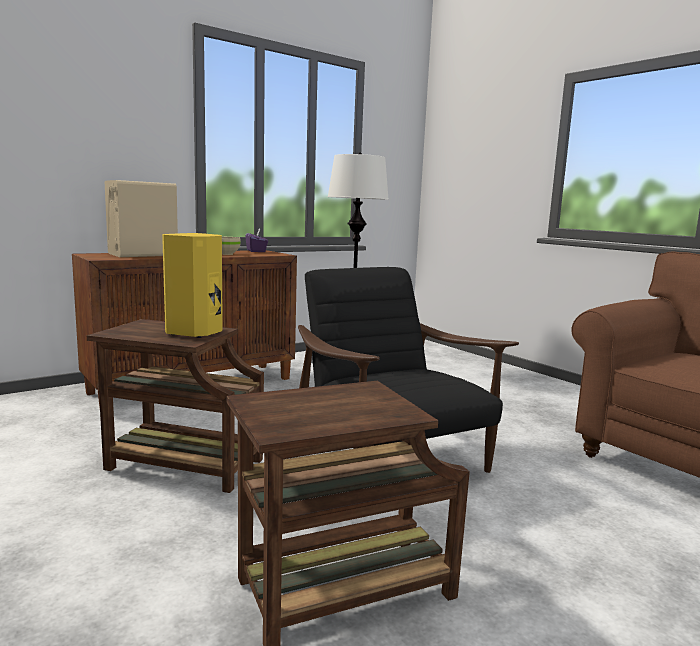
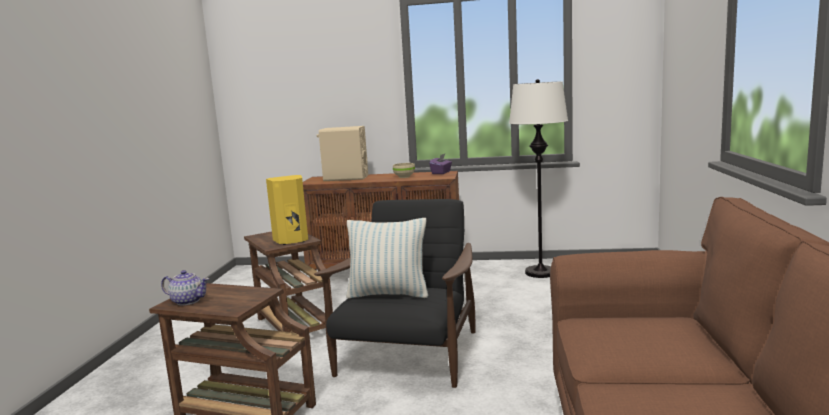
camera: 45 degrees right, 0 degrees up
none -> teapot [161,270,209,305]
none -> pillow [346,218,428,298]

